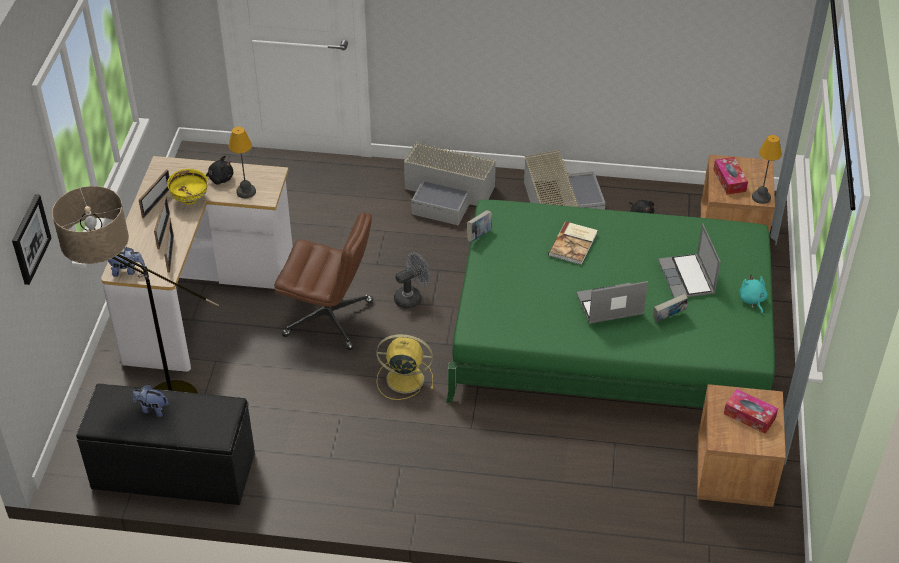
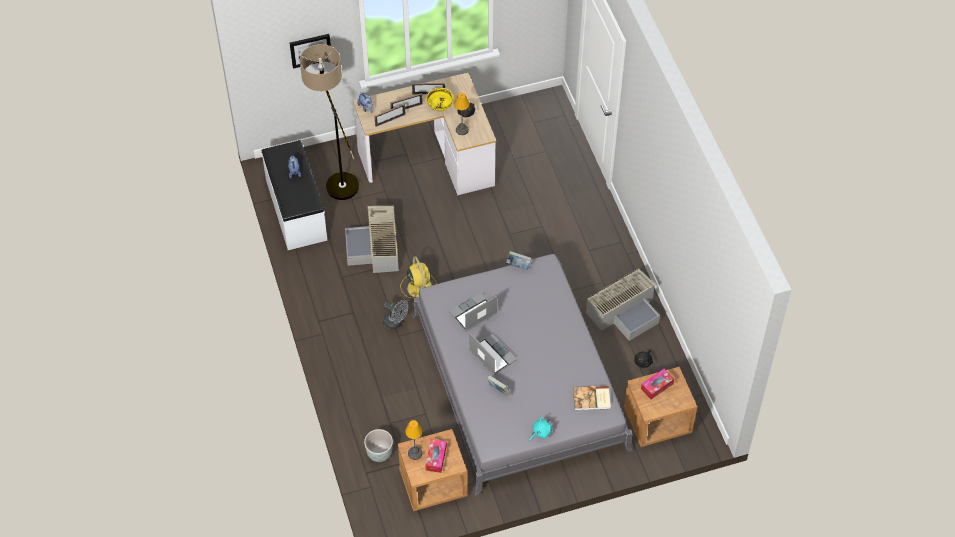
camera: 65 degrees right, 10 degrees up
black bench [76,384,255,505] -> white bench [261,140,327,250]
brown office chair [274,212,374,350] -> none
grey fan [394,253,431,309] -> grey fan moved to [383,300,408,329]
grey storage box [404,142,496,226] -> grey storage box moved to [345,206,399,273]
green bed [445,200,775,408] -> grey bed [412,254,633,495]
book [548,221,598,265] -> book moved to [573,386,611,410]
laptop [658,223,721,298] -> laptop moved to [449,293,497,331]
table lamp [752,135,782,204] -> table lamp moved to [405,420,423,460]
none -> grey planter [364,429,393,462]

